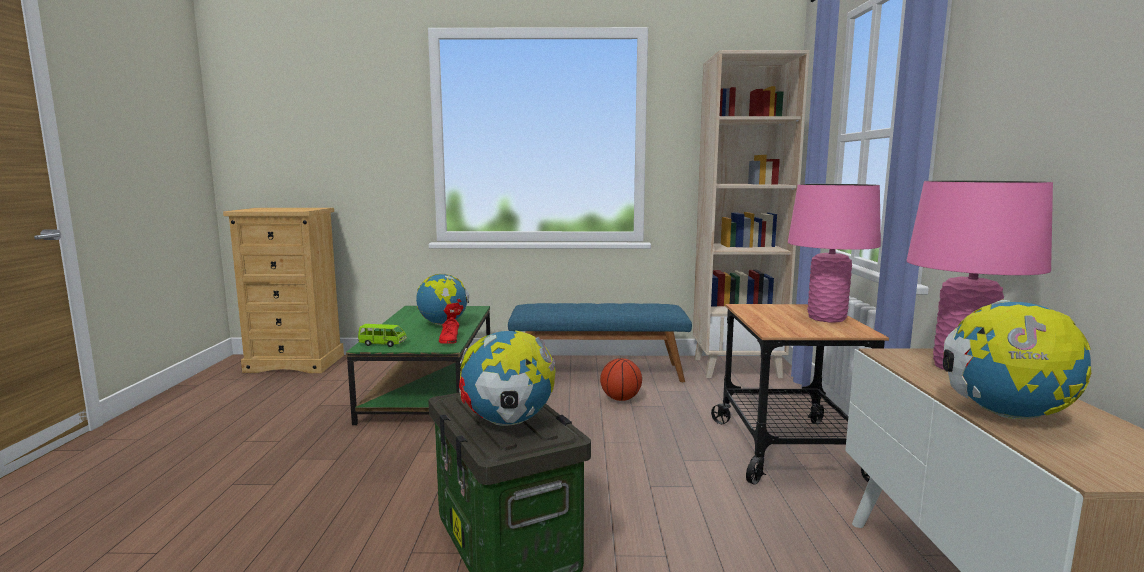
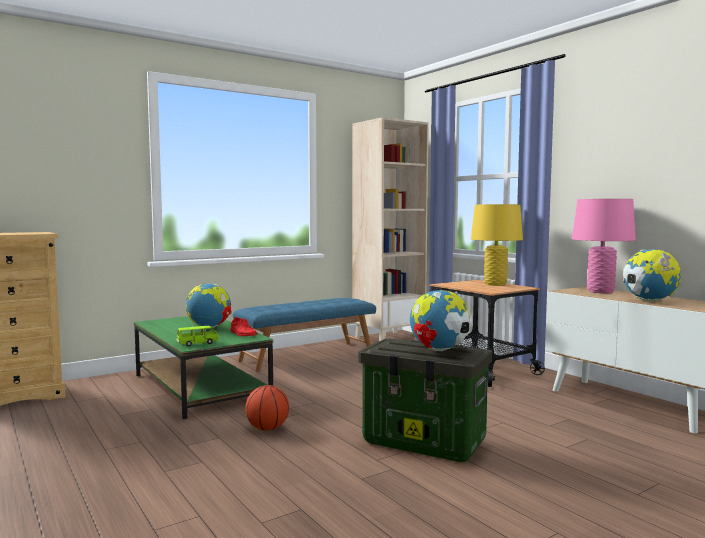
camera: 35 degrees left, 5 degrees down
basketball [600,358,642,401] -> basketball moved to [245,385,289,431]
pink table lamp [788,184,881,322] -> yellow table lamp [471,204,523,286]

